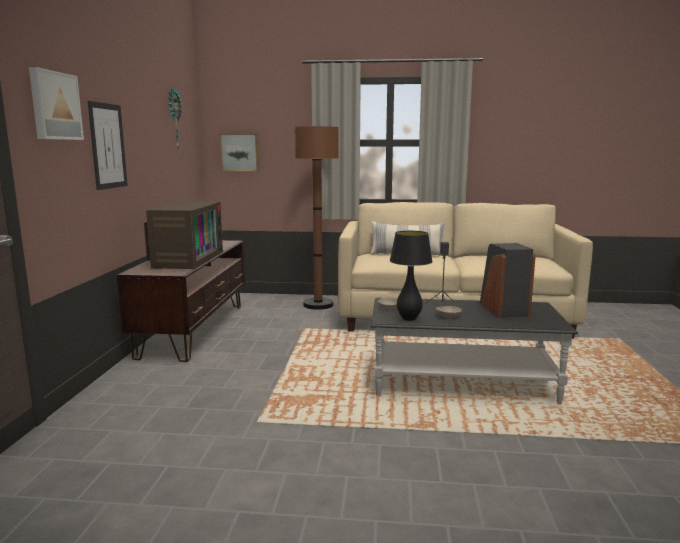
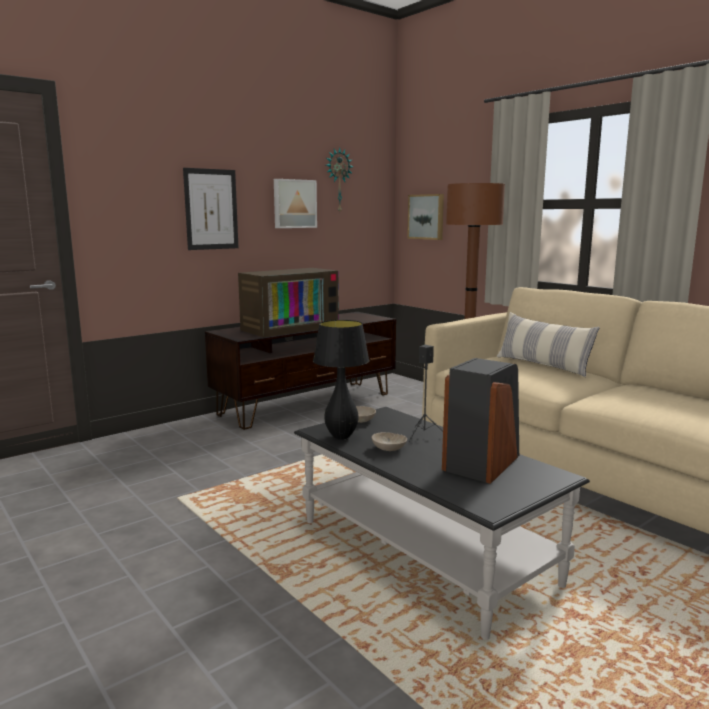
camera: 45 degrees right, 0 degrees up
picture [29,67,84,140] -> picture moved to [274,179,317,228]

